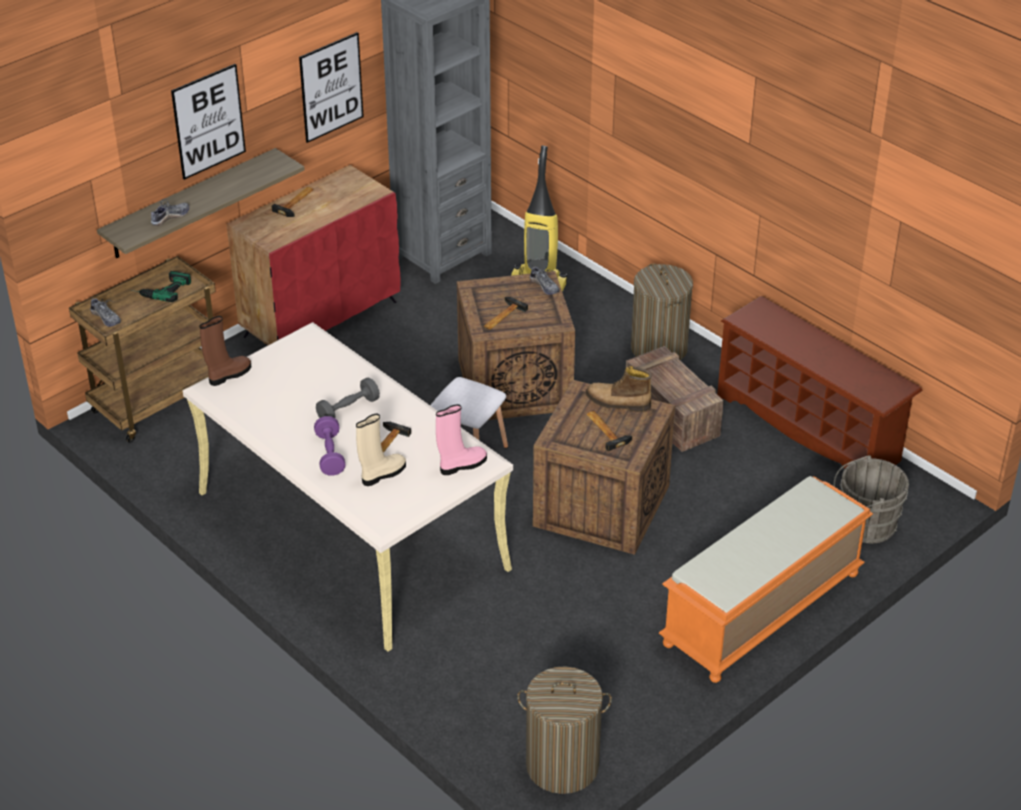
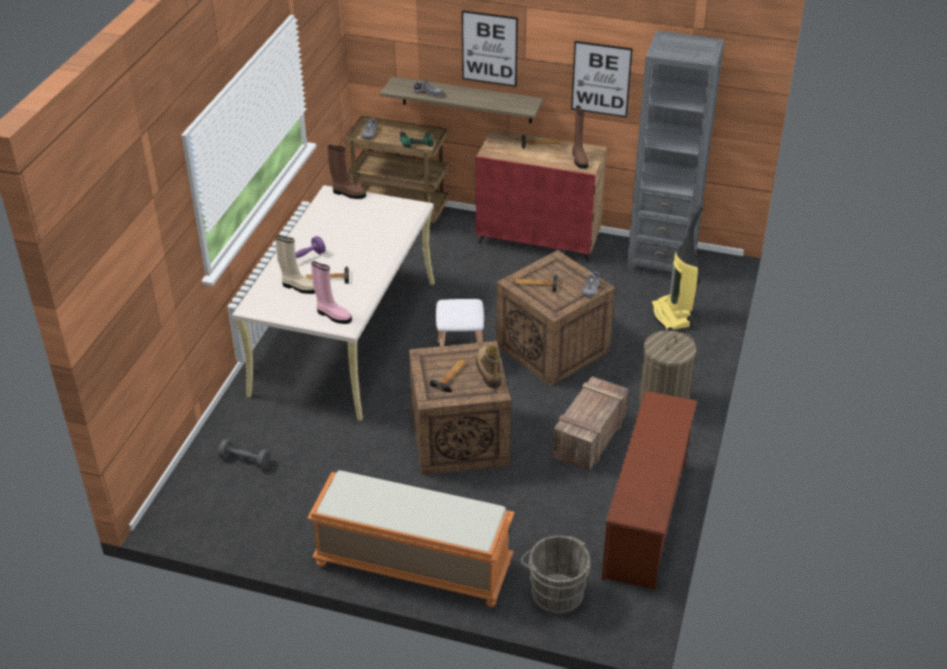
camera: 60 degrees right, 0 degrees up
grey dumbbell [316,378,380,418] -> grey dumbbell moved to [218,439,270,469]
laundry basket [517,666,612,794] -> none
none -> brown boot [573,106,589,169]

